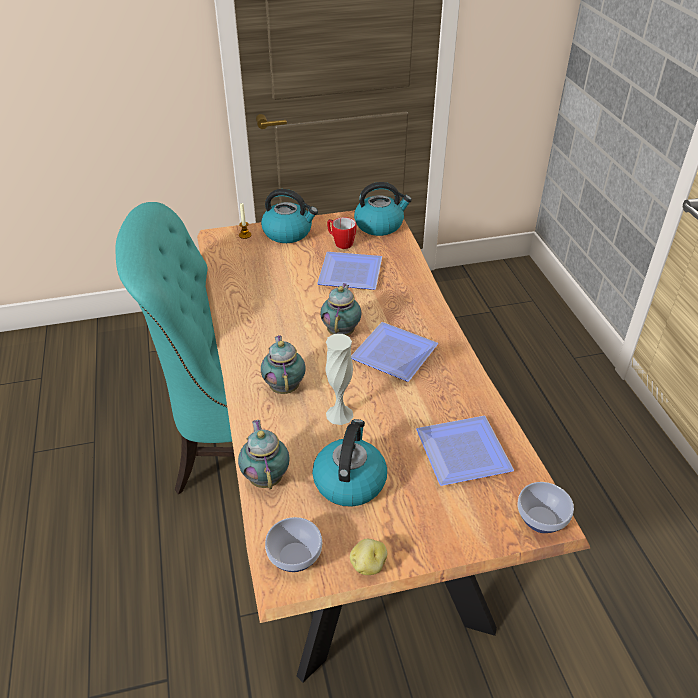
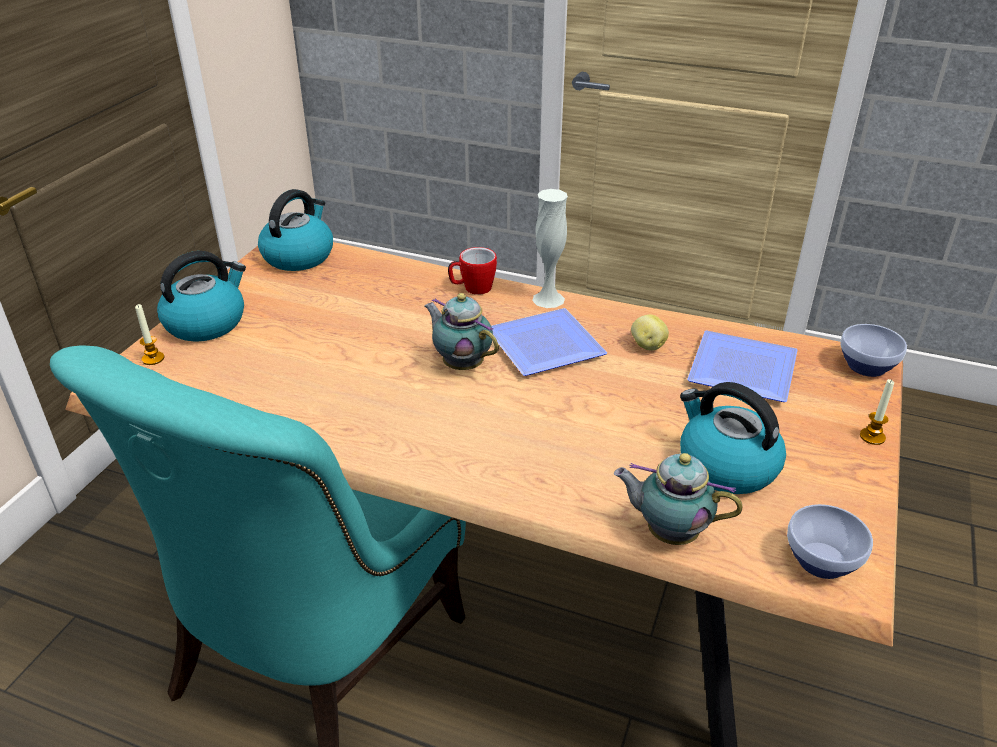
camera: 55 degrees left, 5 degrees down
teapot [261,335,306,394] -> none
plate [317,252,382,290] -> none
white vase [325,334,354,425] -> white vase moved to [532,189,568,308]
mug [327,217,357,249] -> mug moved to [448,247,497,295]
potato [350,539,387,575] -> potato moved to [631,314,669,351]
none -> candle [860,379,894,445]

